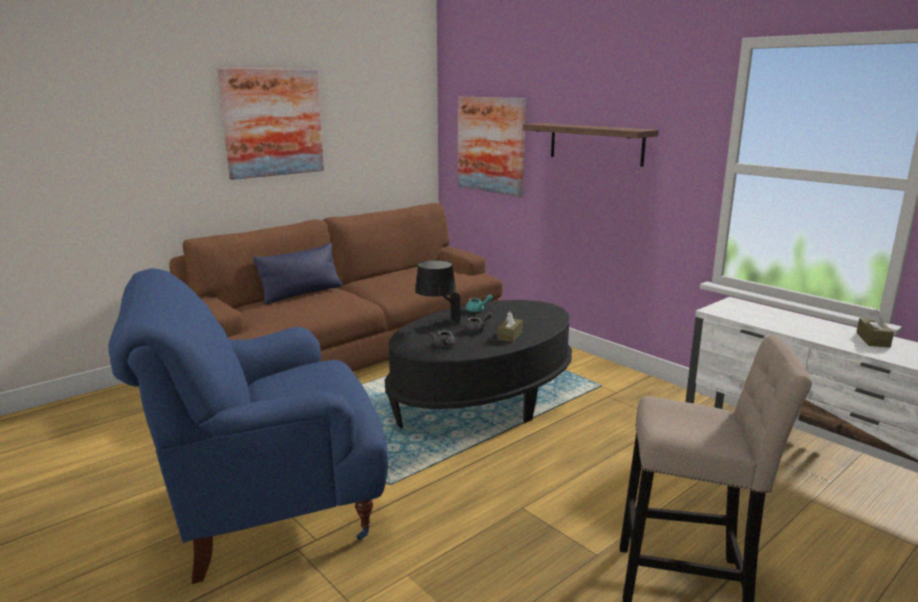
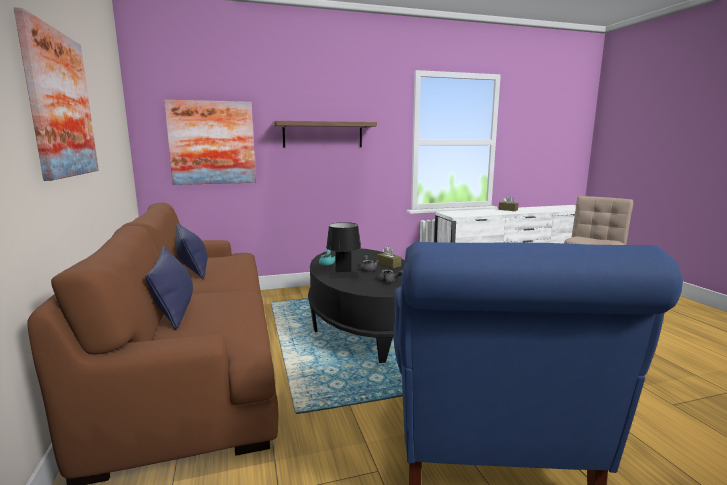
camera: 65 degrees left, 5 degrees down
none -> blue pillow [175,223,208,279]

